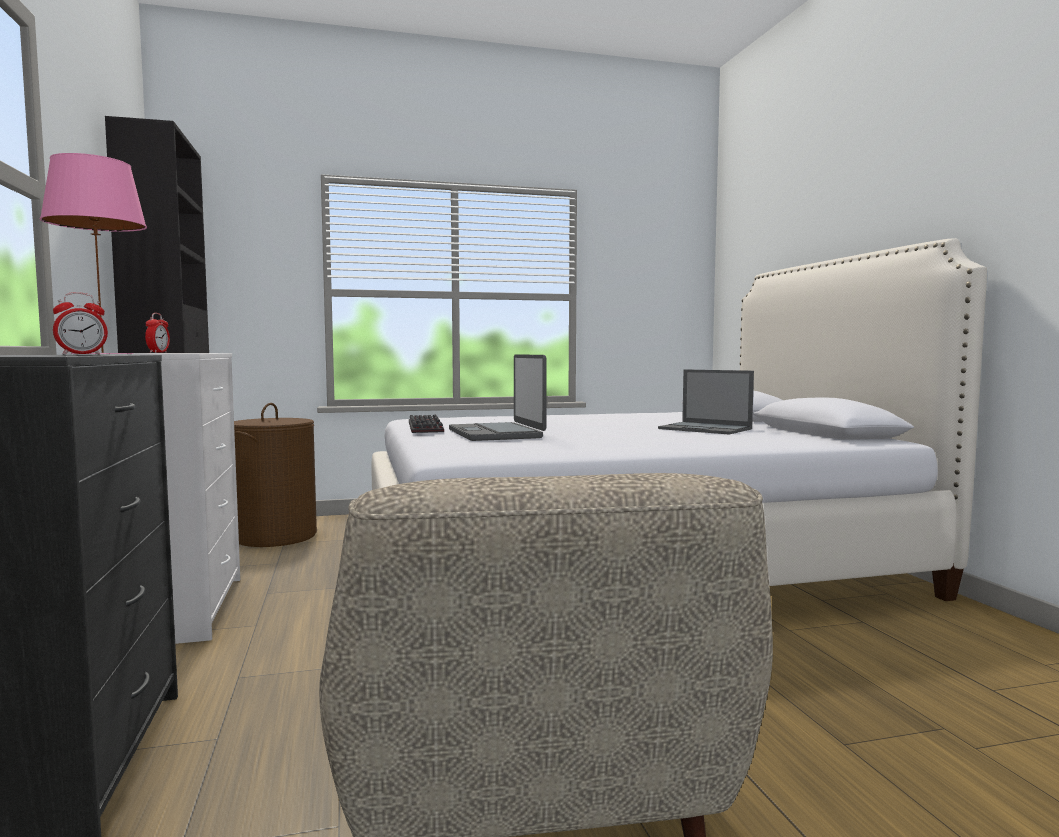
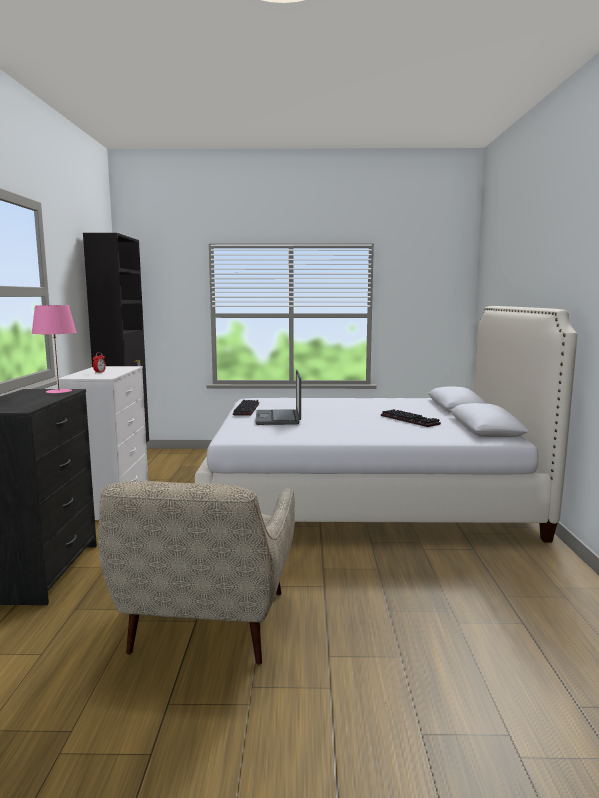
camera: 15 degrees right, 5 degrees up
alarm clock [53,292,108,355] -> none
brown laundry basket [234,403,317,547] -> none
laptop [658,369,754,435] -> keyboard [381,409,441,427]

